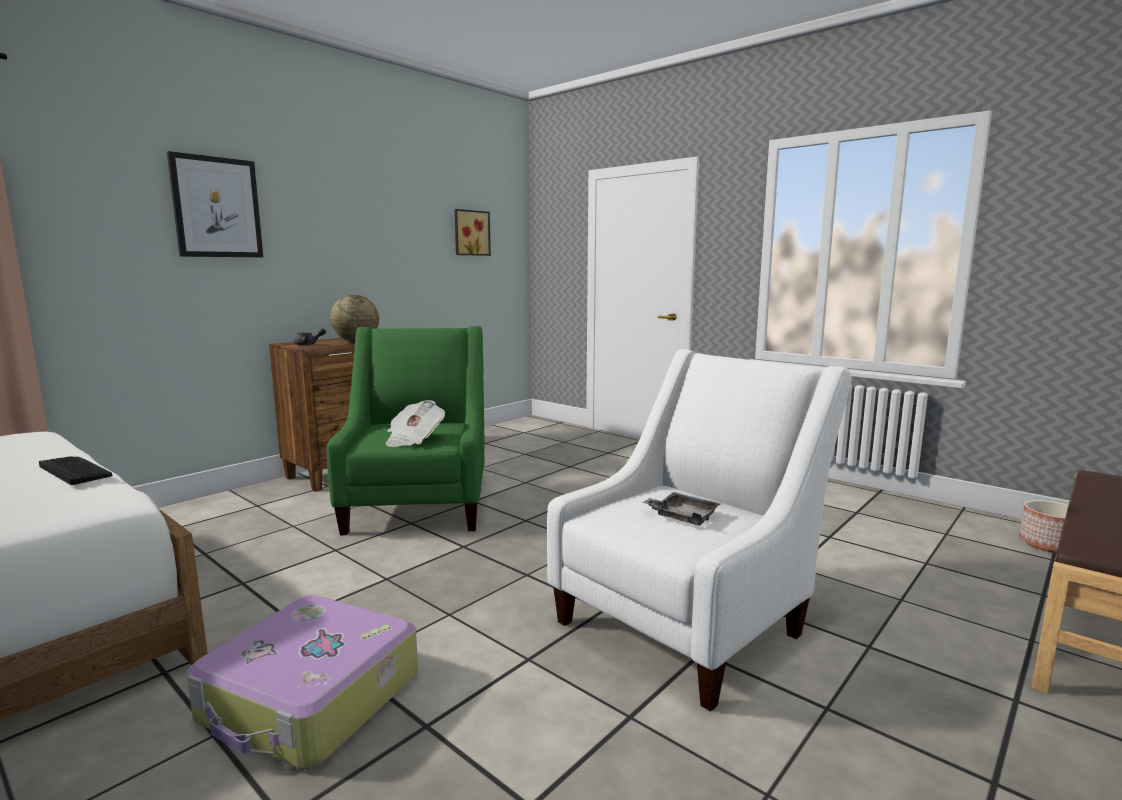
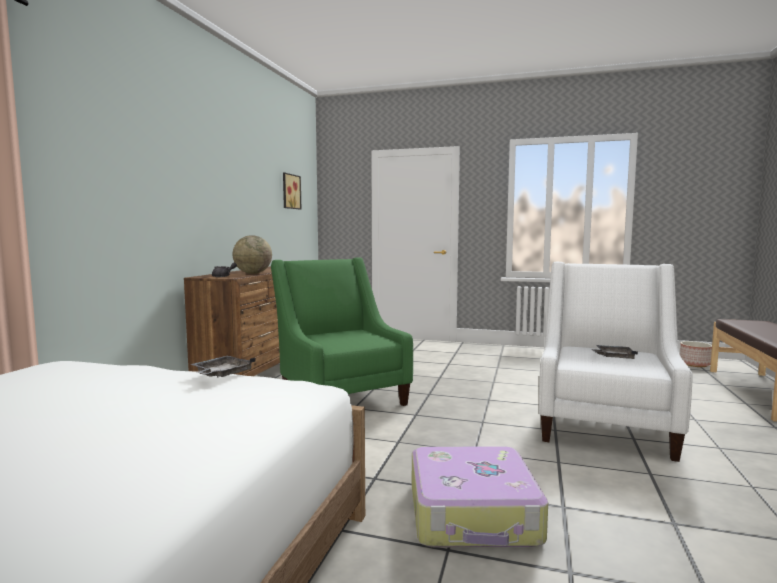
camera: 25 degrees left, 5 degrees down
keyboard [39,456,112,485] -> grey tray [190,356,256,378]
picture [167,151,263,257] -> none
newspaper [385,400,445,447] -> none

